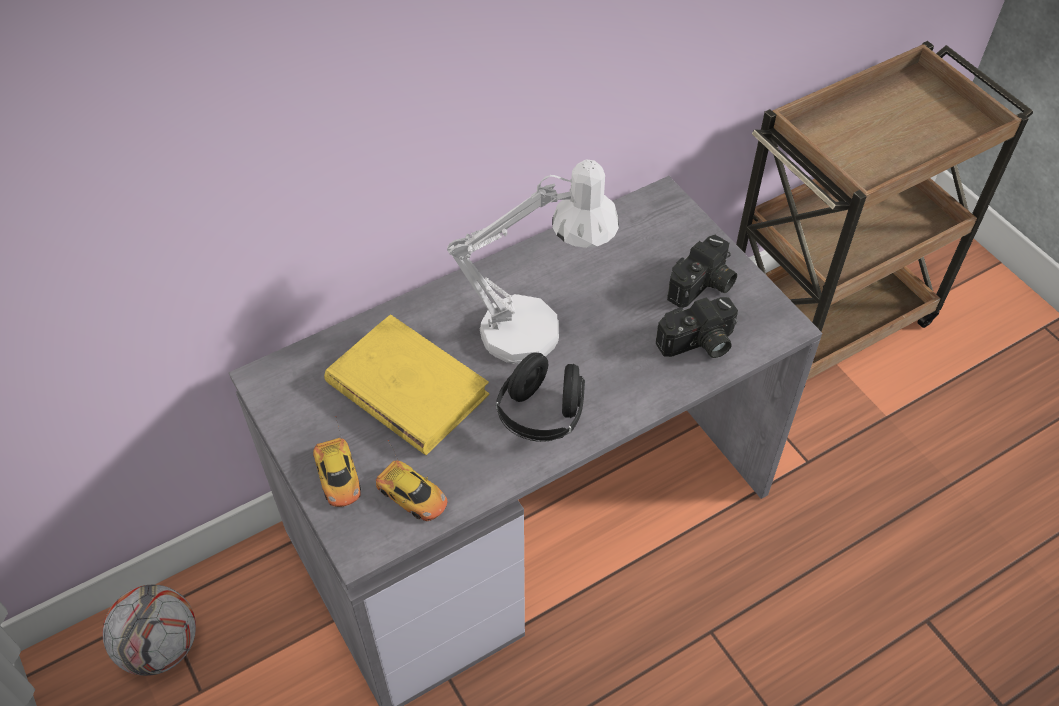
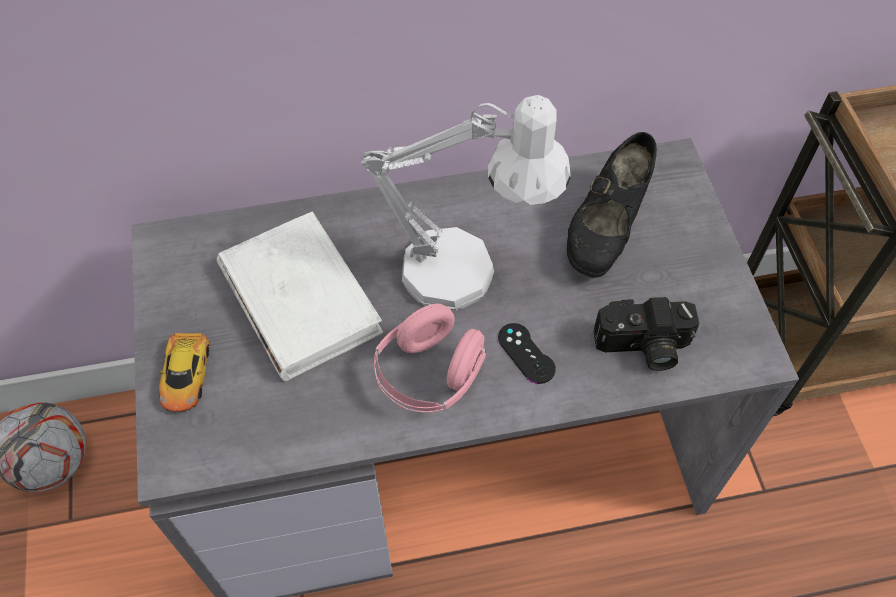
camera: 20 degrees right, 5 degrees up
yellow book [324,314,489,455] -> white book [217,212,383,381]
toy car [376,440,447,521] -> none
black headphones [496,353,585,442] -> pink headphones [374,304,486,412]
camera [667,235,737,308] -> none
none -> black game controller [498,323,556,384]
none -> black shoe [567,132,657,278]

